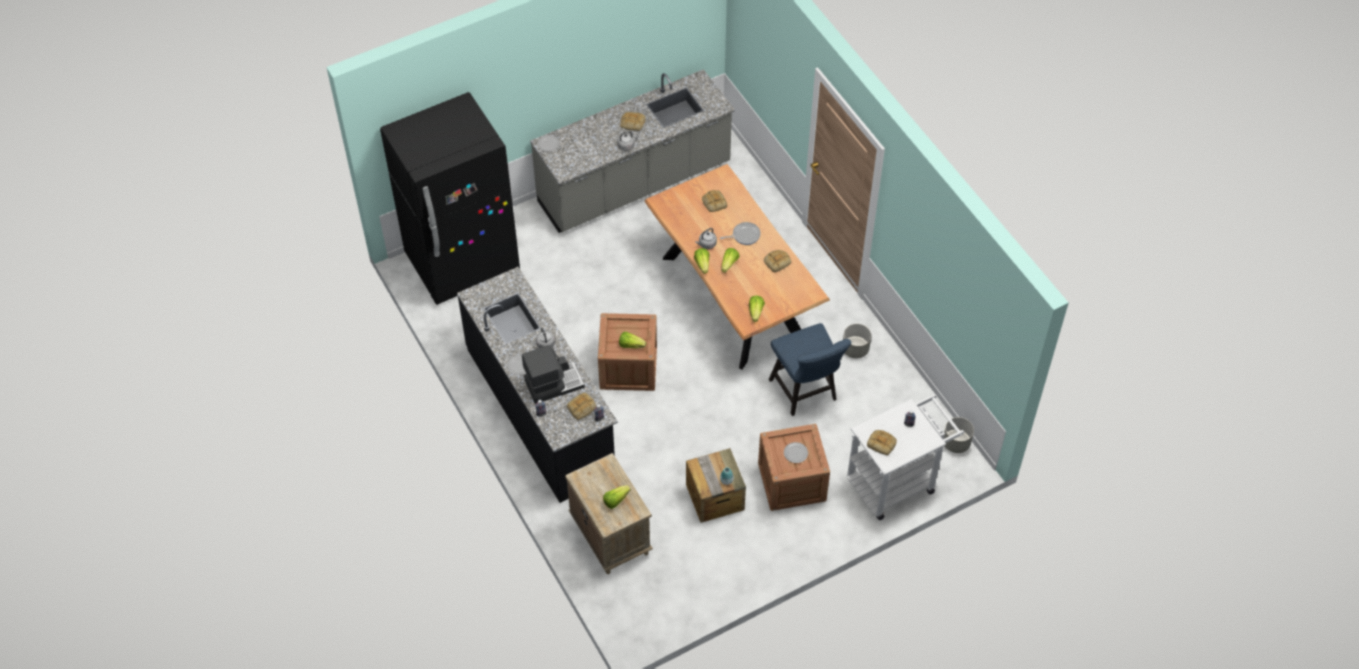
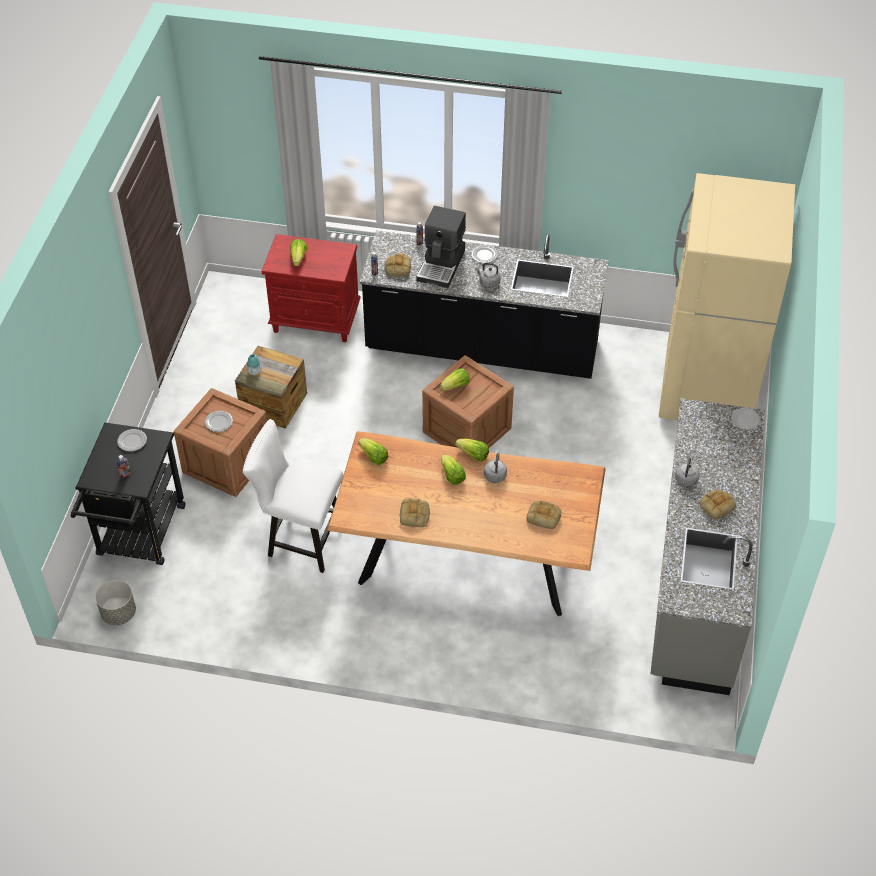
camera: 130 degrees right, 5 degrees down
black fridge [380,92,520,305] -> beige fridge [659,173,795,420]
beige nightstand [565,453,653,574] -> red nightstand [261,234,361,342]
frying pan [720,222,761,245] -> none
blue chair [769,323,852,416] -> white chair [243,419,343,573]
grey planter [843,324,871,358] -> none
white cart [847,394,964,520] -> black cart [71,423,185,565]
bread [867,430,897,455] -> plate [117,429,147,451]

